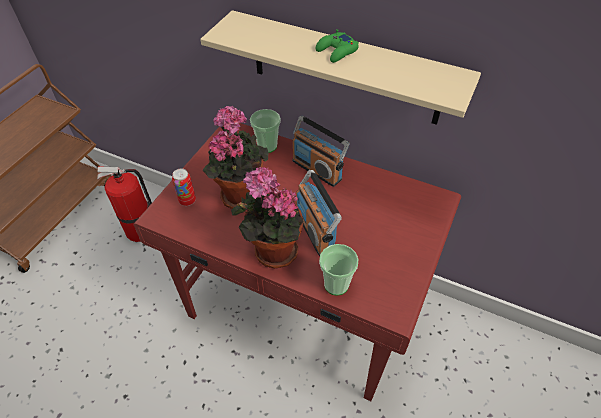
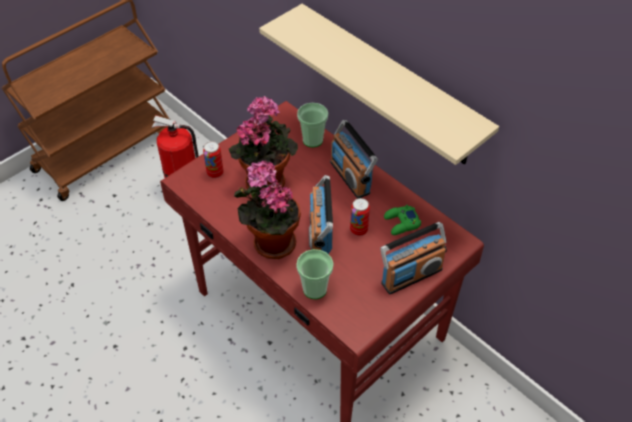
camera: 20 degrees right, 0 degrees up
green game controller [315,29,359,63] -> green game controller moved to [384,205,421,235]
none -> can [350,198,370,236]
none -> radio [380,222,447,294]

